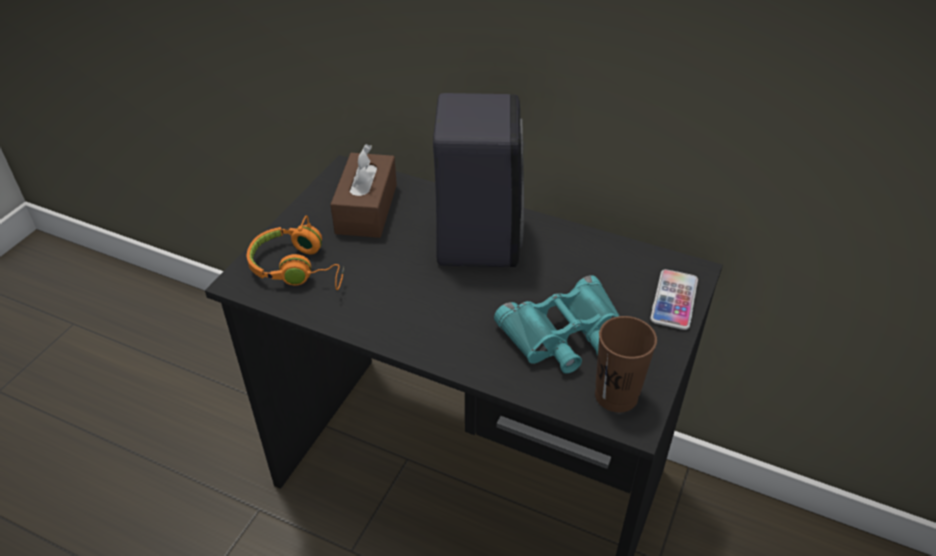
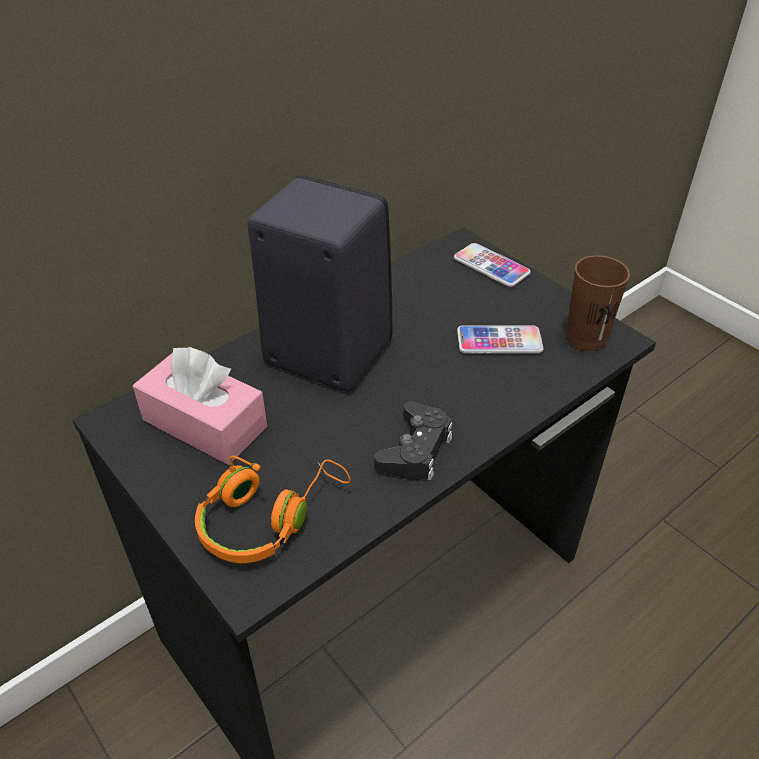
camera: 65 degrees left, 0 degrees up
brown tissue box [330,144,397,238] -> pink tissue box [133,347,267,465]
turquoise binoculars [494,275,619,374] -> phone [457,325,543,353]
none -> black game controller [374,401,452,480]

